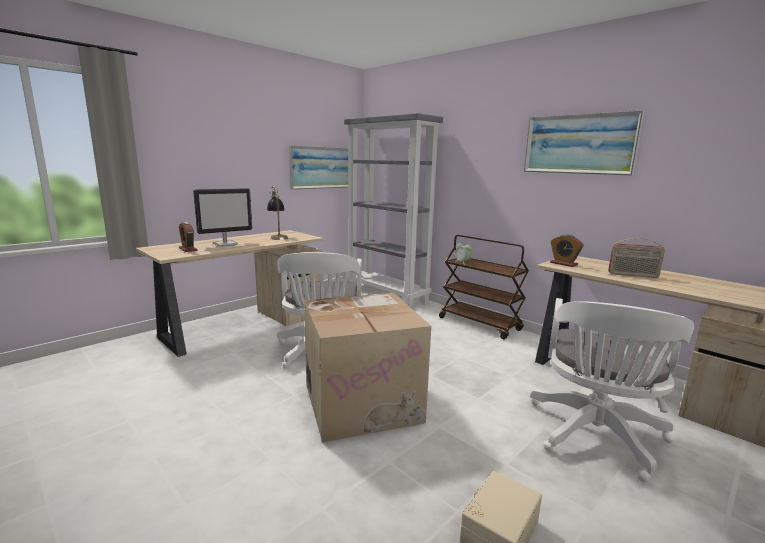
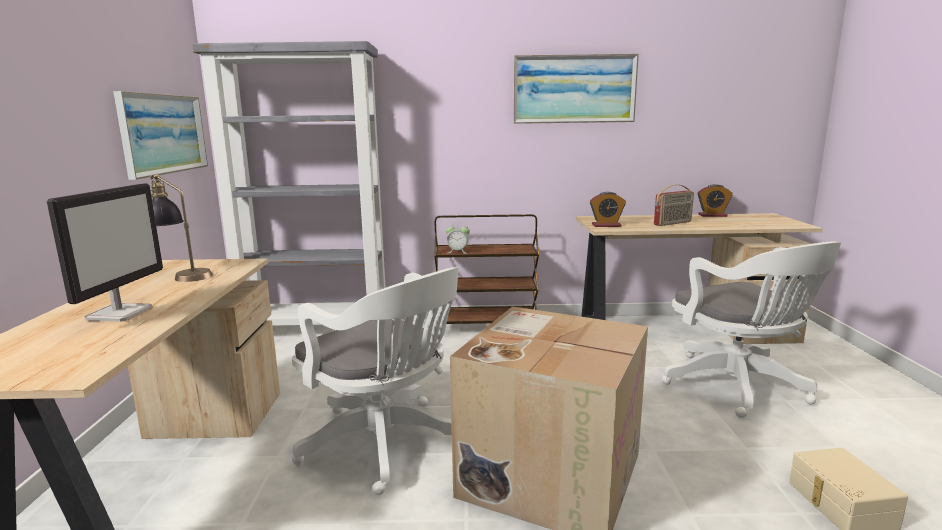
camera: 45 degrees left, 0 degrees up
alarm clock [179,222,197,252] -> alarm clock moved to [698,184,732,217]

